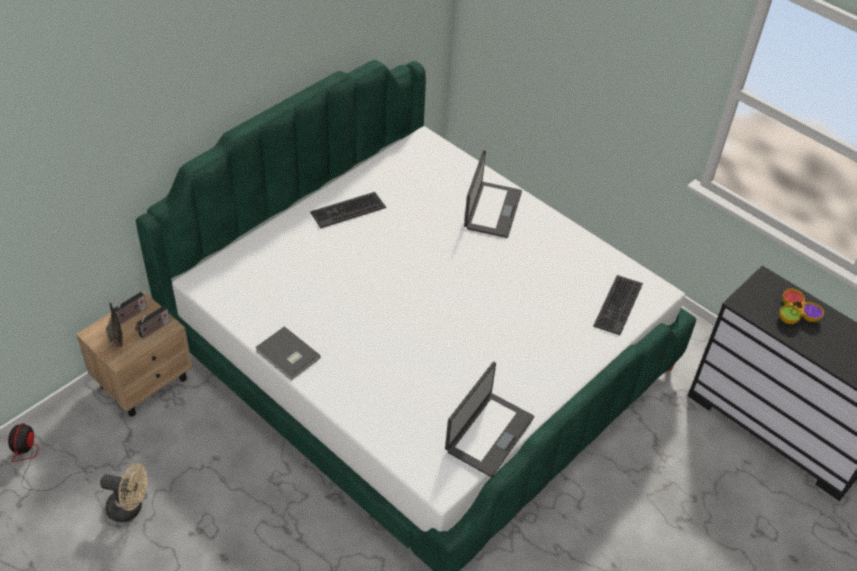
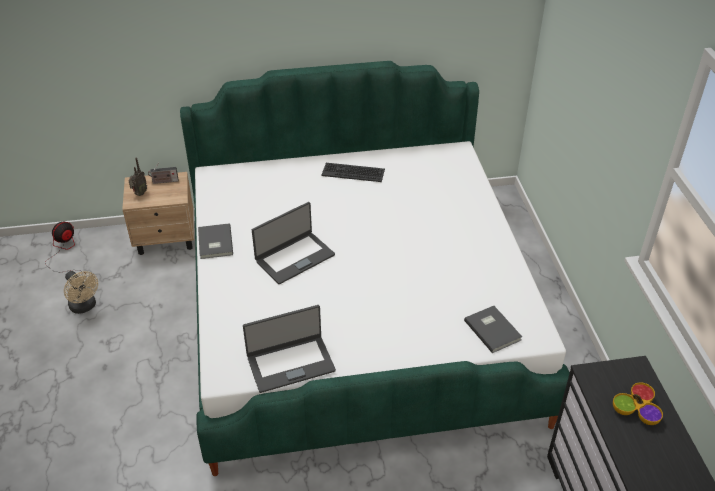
camera: 40 degrees right, 5 degrees down
radio [135,306,170,339] -> none
laptop [464,150,522,238] -> laptop moved to [252,202,335,284]
keyboard [593,275,643,335] -> grey book [464,306,522,353]

